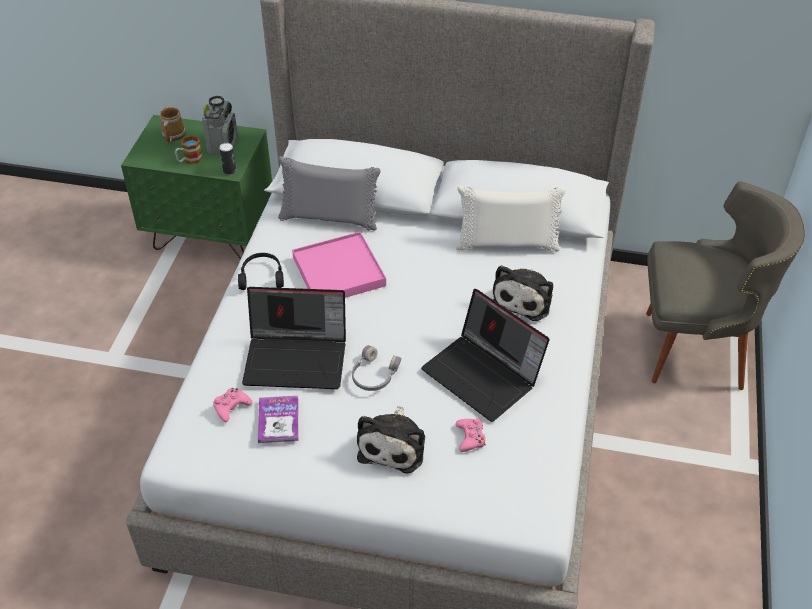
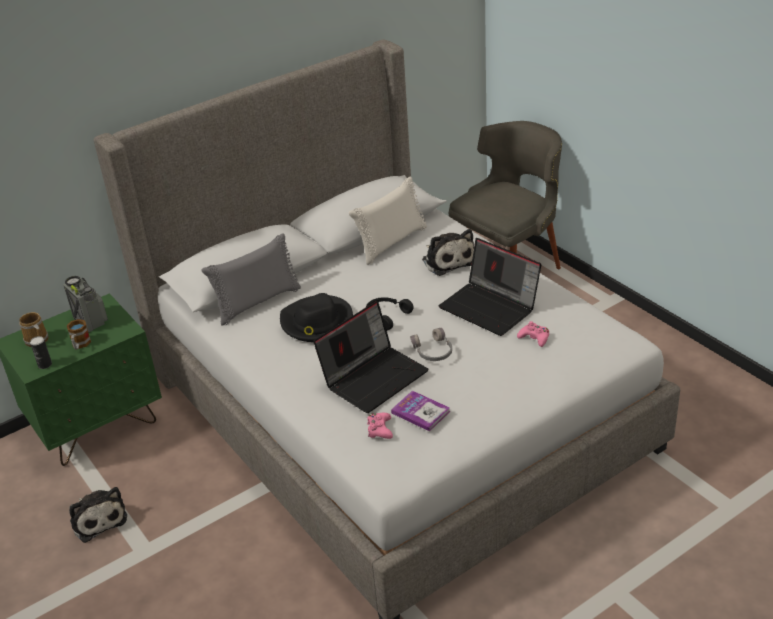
camera: 45 degrees left, 10 degrees down
can [219,143,236,175] -> can moved to [30,336,52,369]
black headphones [238,253,284,290] -> black headphones moved to [366,297,414,330]
pink tray [292,232,386,298] -> black hat [280,293,353,342]
plush toy [357,406,425,474] -> plush toy moved to [69,487,127,543]
laptop [421,289,550,422] -> laptop turned 45 degrees clockwise [439,238,541,336]

